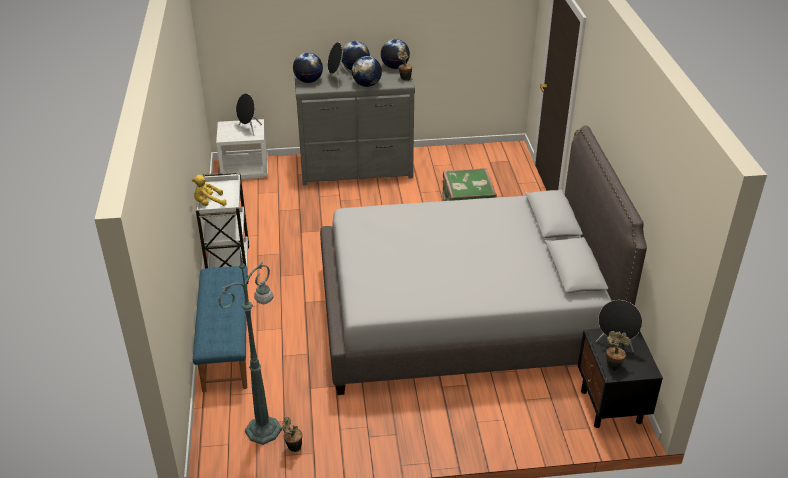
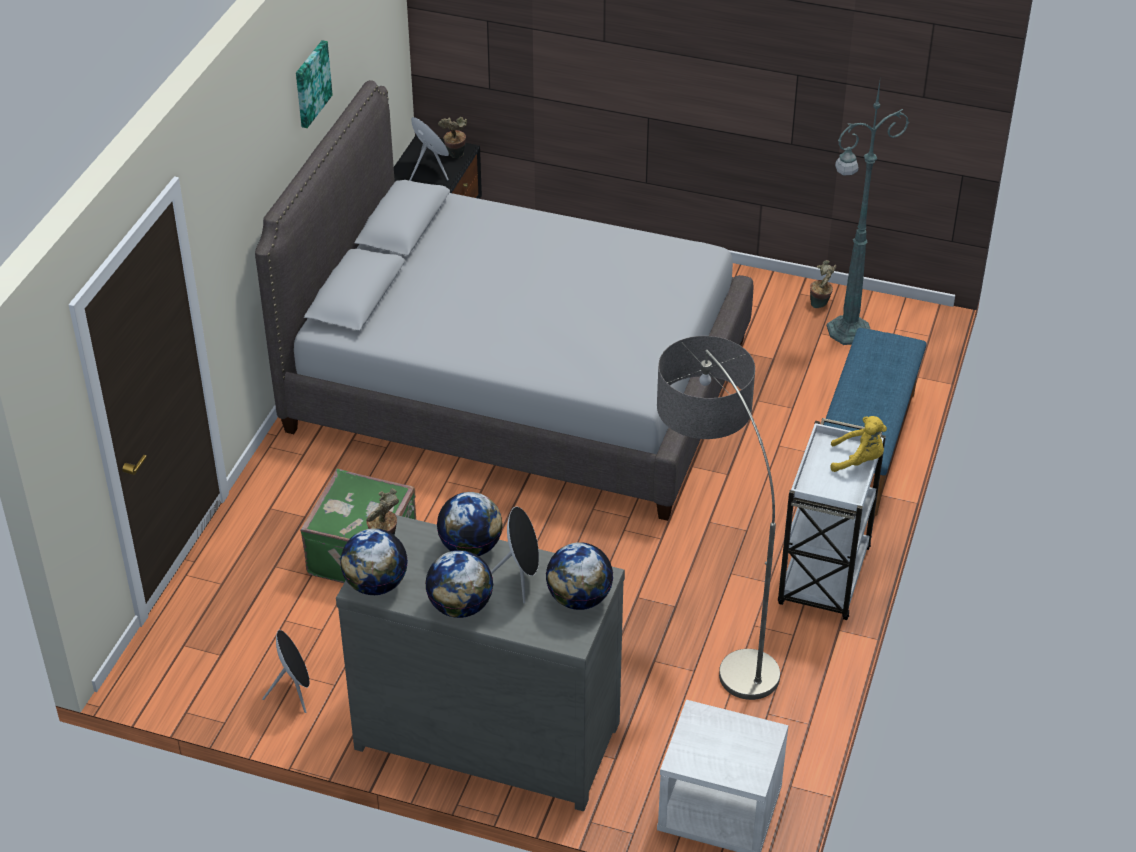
camera: 155 degrees left, 5 degrees up
black speaker [236,93,262,136] -> black speaker moved to [262,630,310,713]
none -> picture [296,40,333,128]
none -> floor lamp [657,336,780,700]

